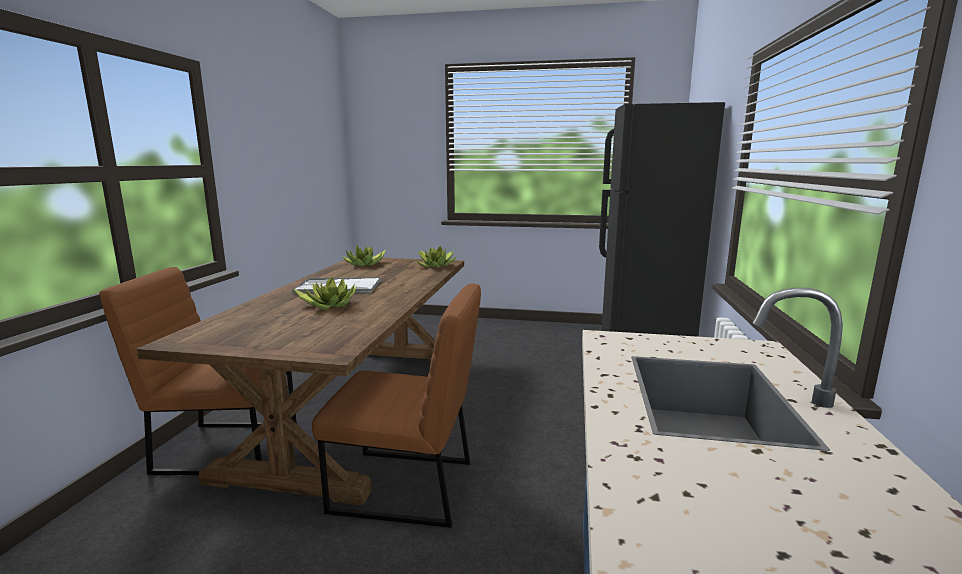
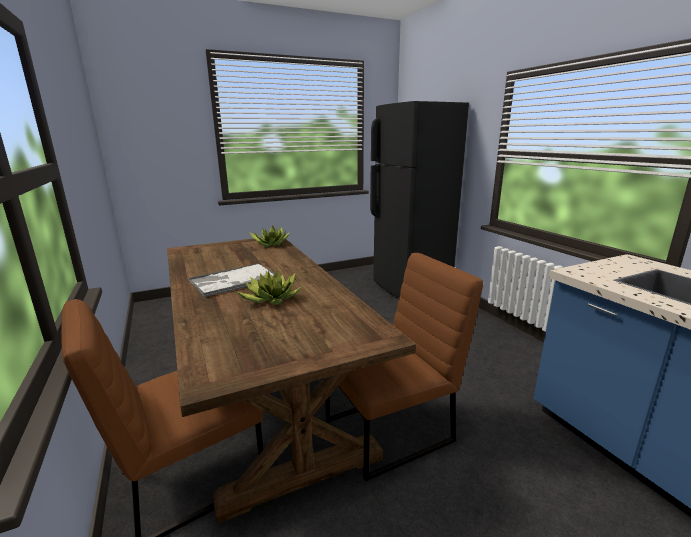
camera: 35 degrees left, 5 degrees up
potted plant [342,245,386,266] -> none

